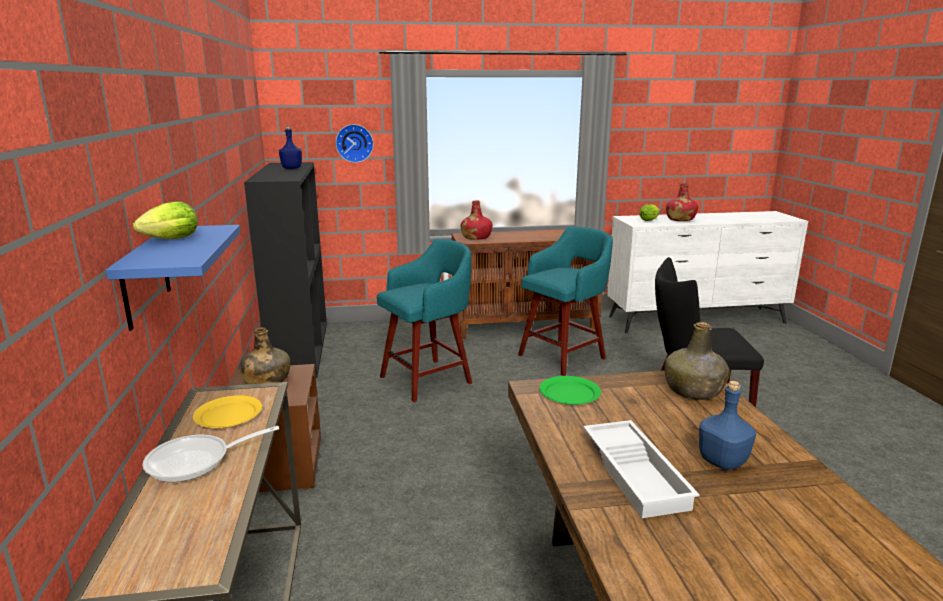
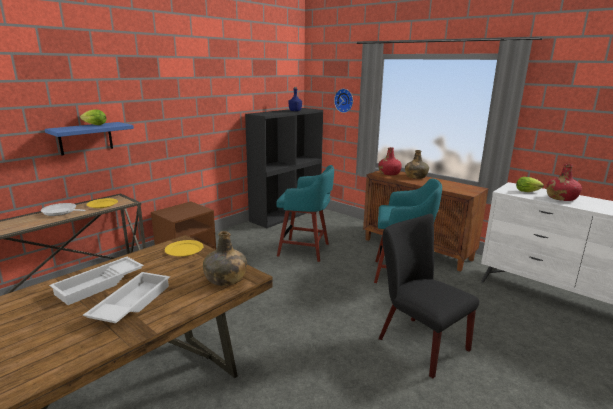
camera: 50 degrees right, 0 degrees up
green bottle [239,327,290,384] -> green bottle moved to [405,150,429,179]
green plate [539,376,601,405] -> yellow plate [165,240,204,257]
blue bottle [699,381,756,470] -> white tray [83,272,170,323]

